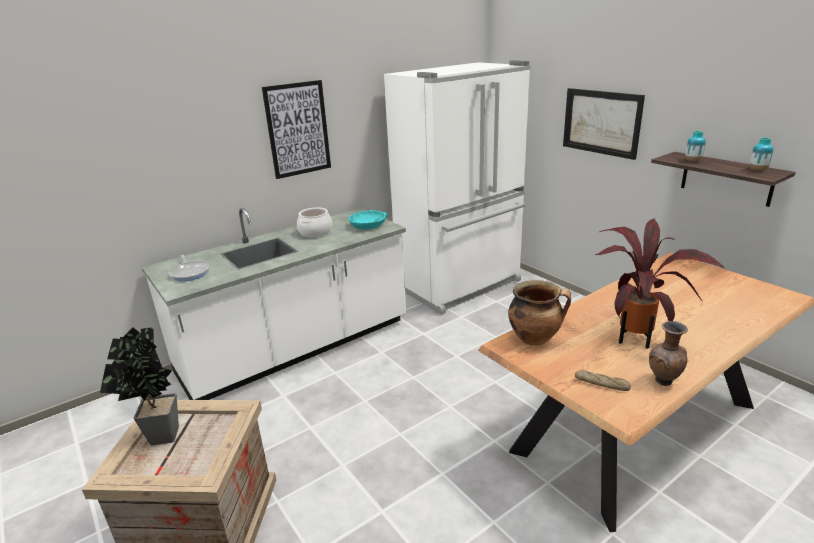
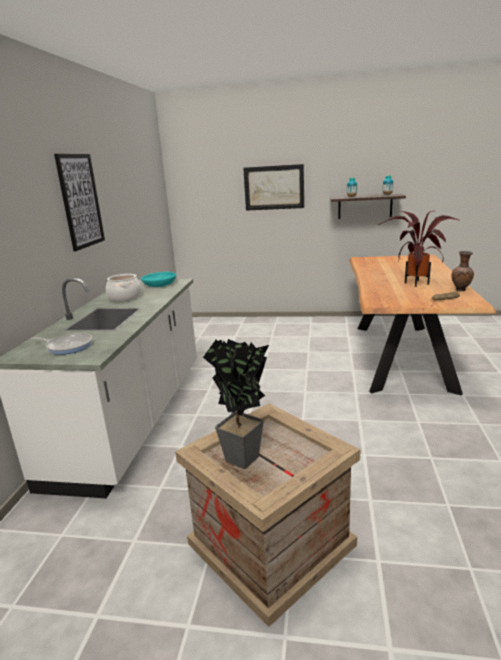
camera: 45 degrees left, 5 degrees down
white fridge [384,60,530,315] -> none
cooking pot [508,280,571,346] -> none

